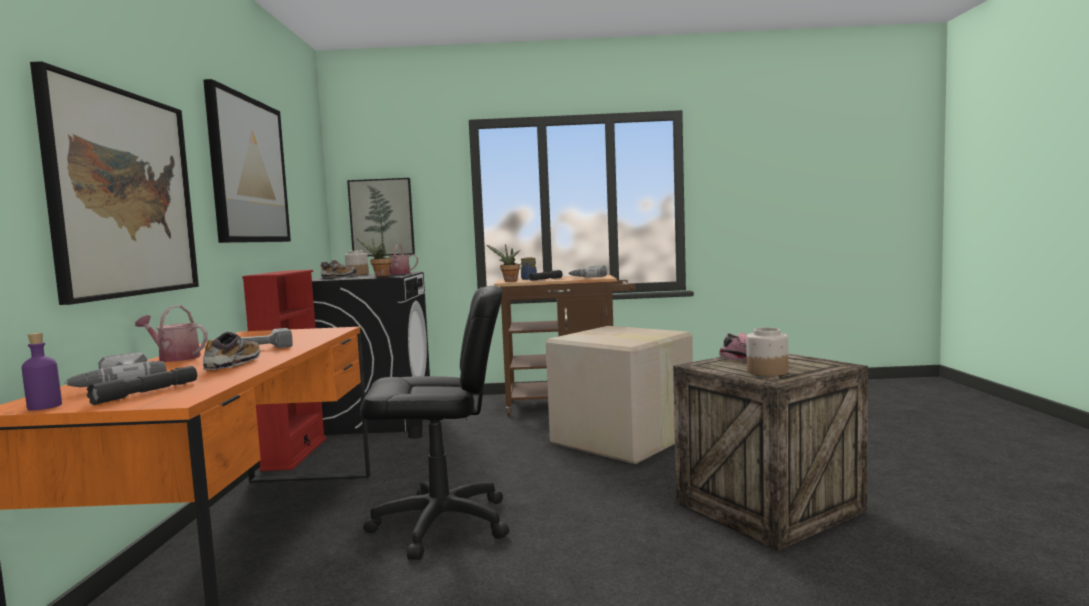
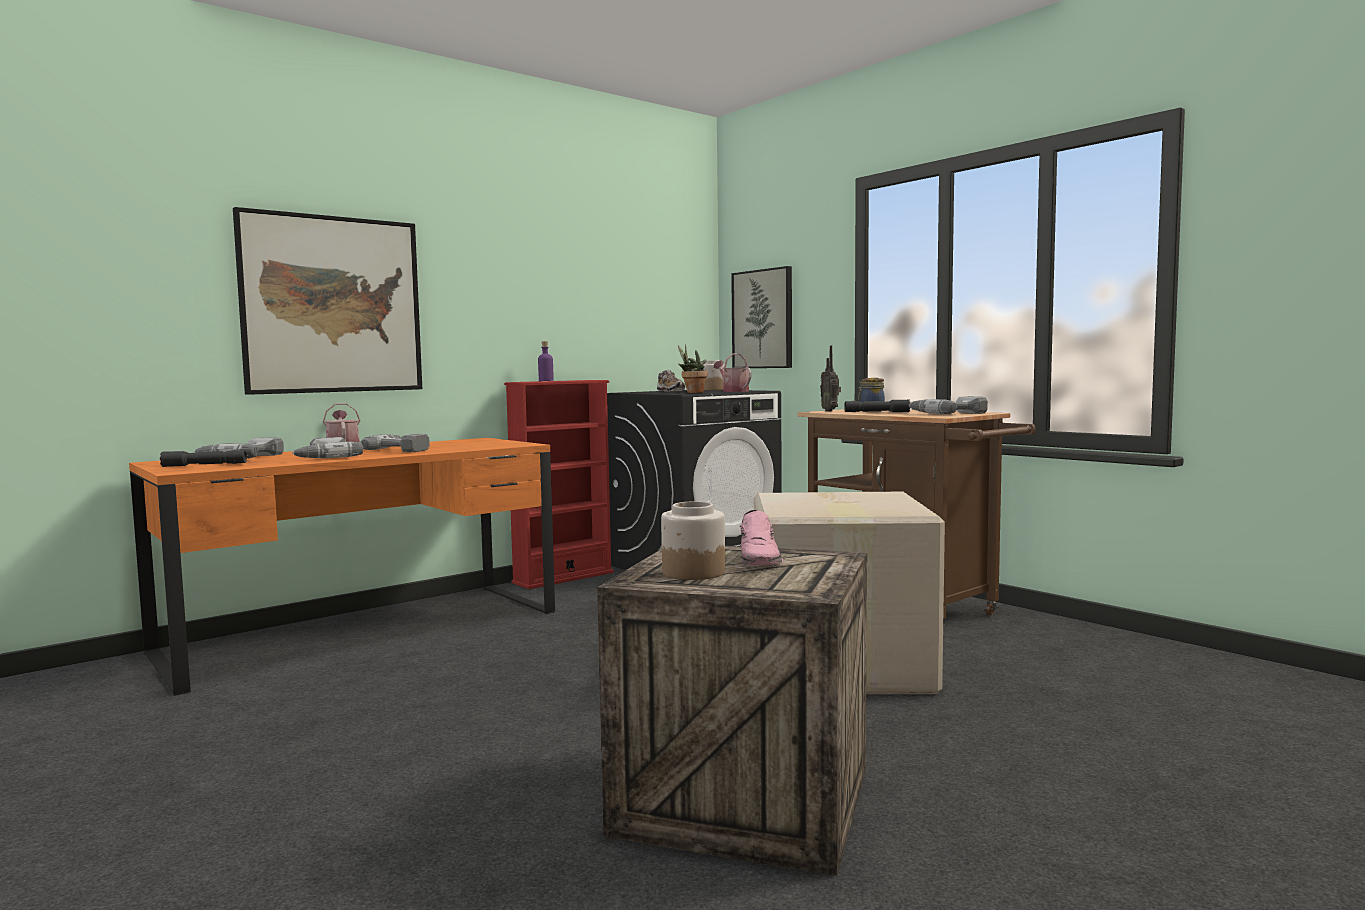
camera: 50 degrees right, 0 degrees up
purple bottle [22,333,62,411] -> purple bottle moved to [538,341,554,381]
picture [203,79,291,243] -> none
shoe [203,332,260,370] -> power drill [292,437,363,458]
black office chair [360,286,509,560] -> none
potted plant [487,244,520,282] -> radio [820,345,841,412]

